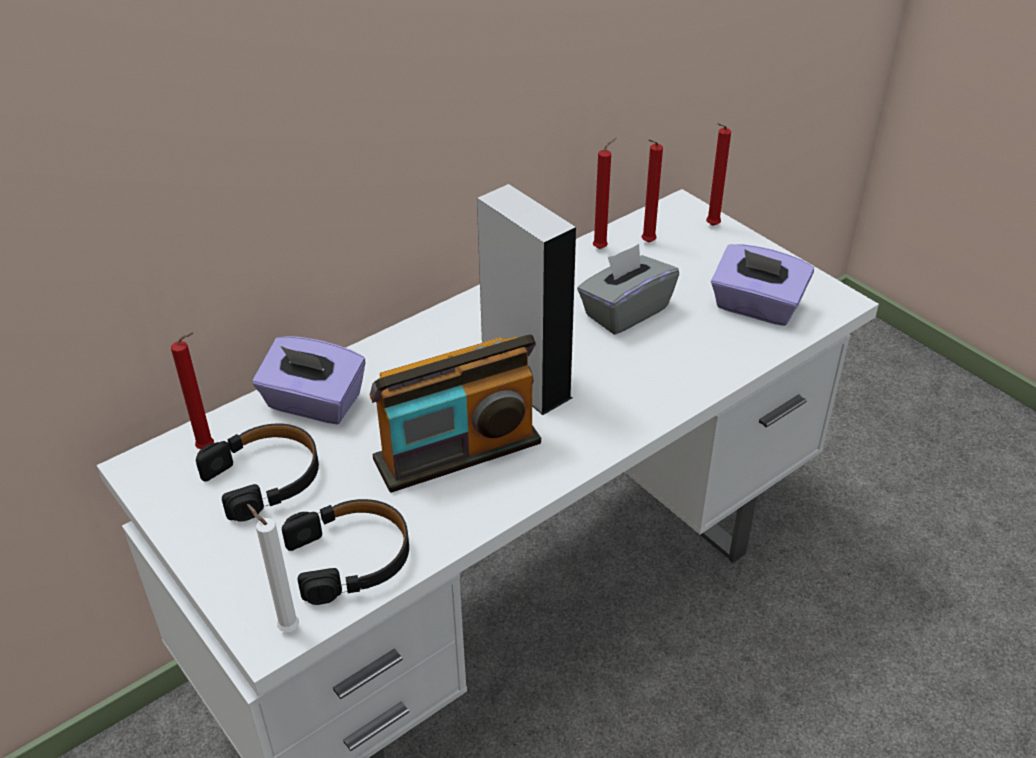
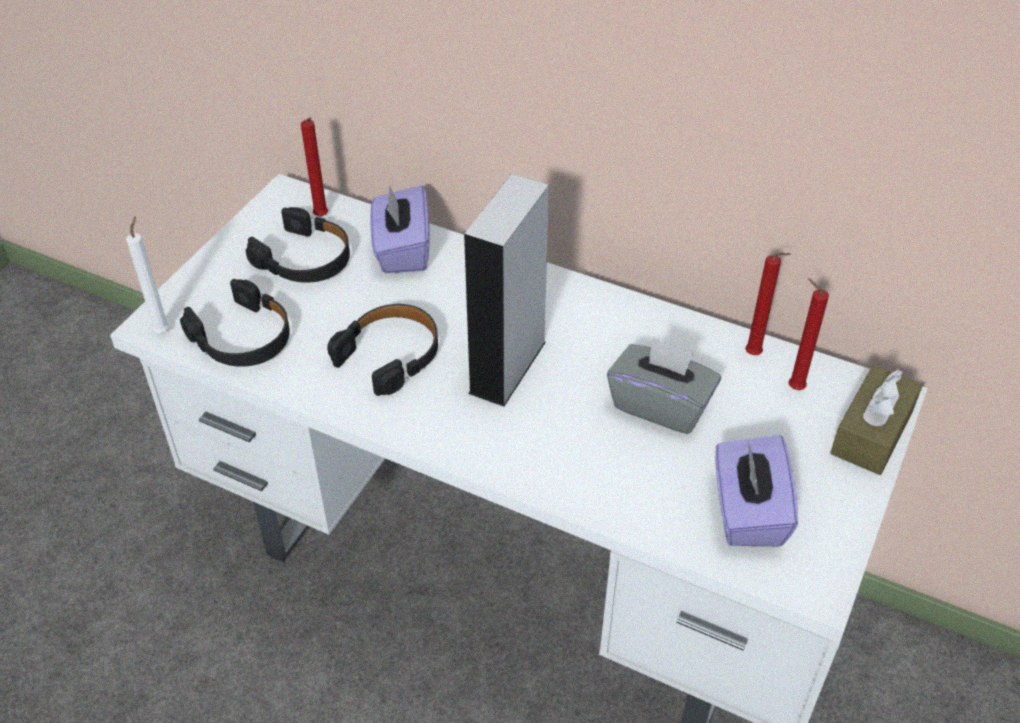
camera: 65 degrees right, 5 degrees up
radio [370,335,541,493] -> black headphones [327,304,438,396]
red candle [706,123,731,226] -> brown tissue box [830,365,923,475]

